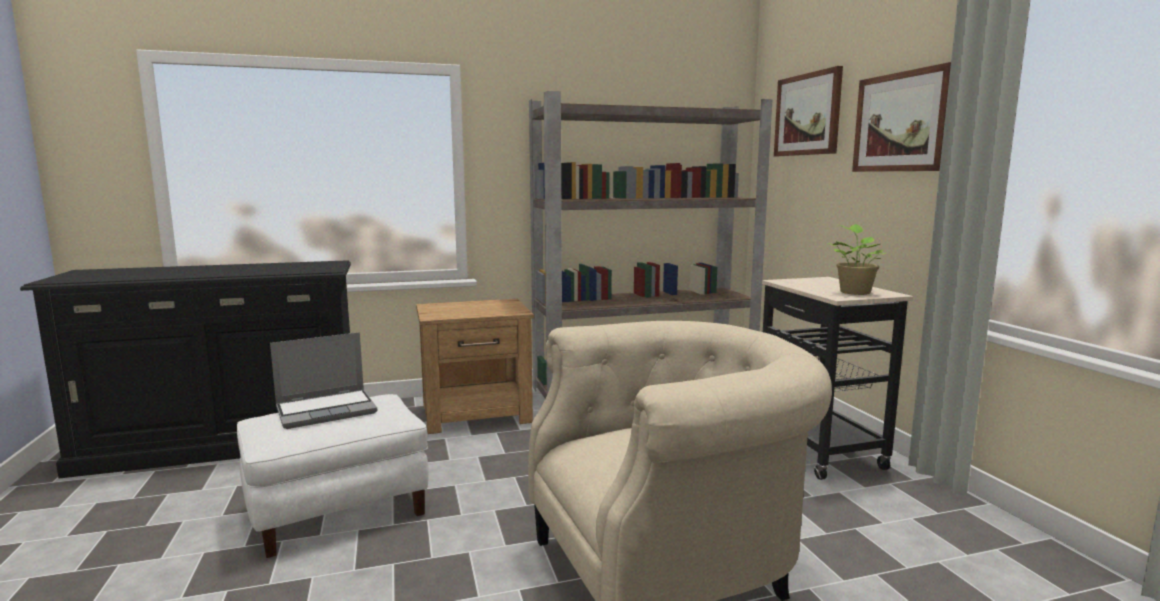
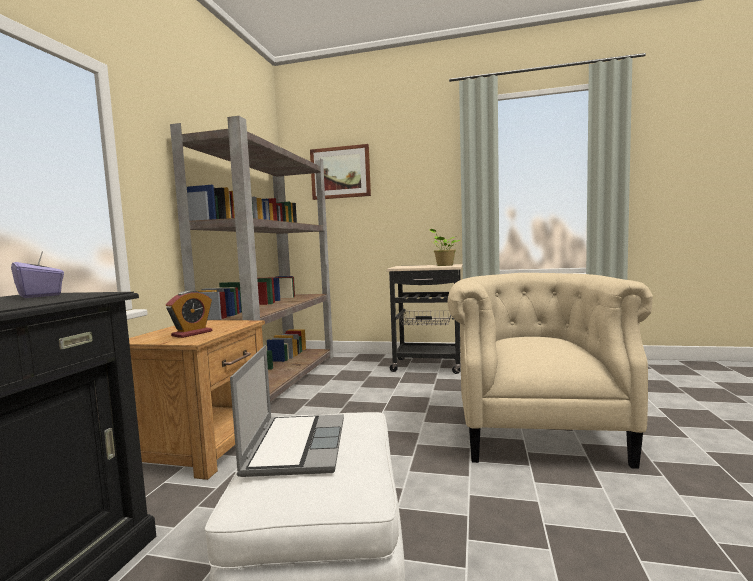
camera: 60 degrees left, 5 degrees down
picture [852,62,951,172] -> none
none -> purple tissue box [11,251,64,298]
none -> alarm clock [166,290,212,338]

